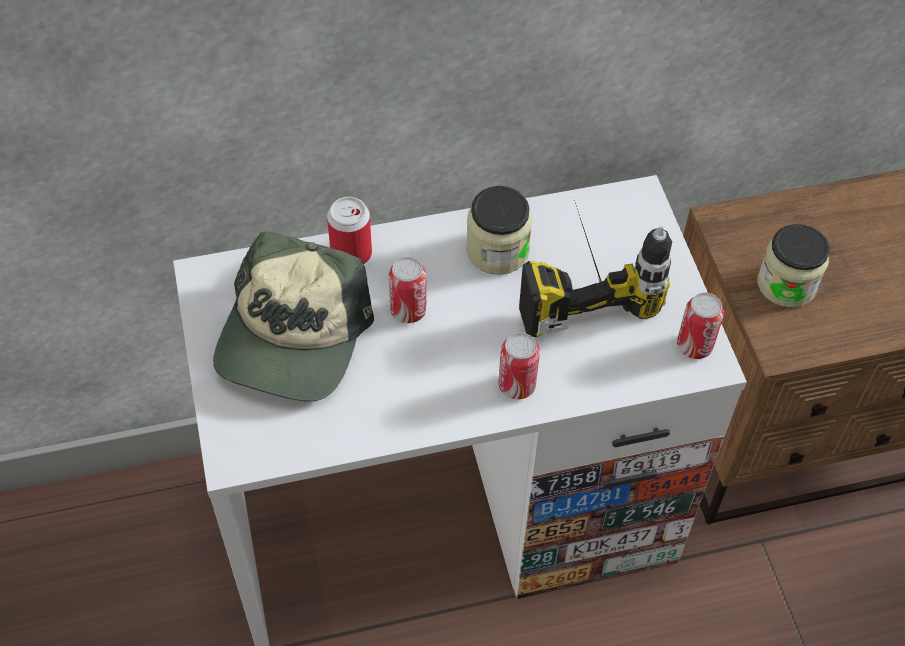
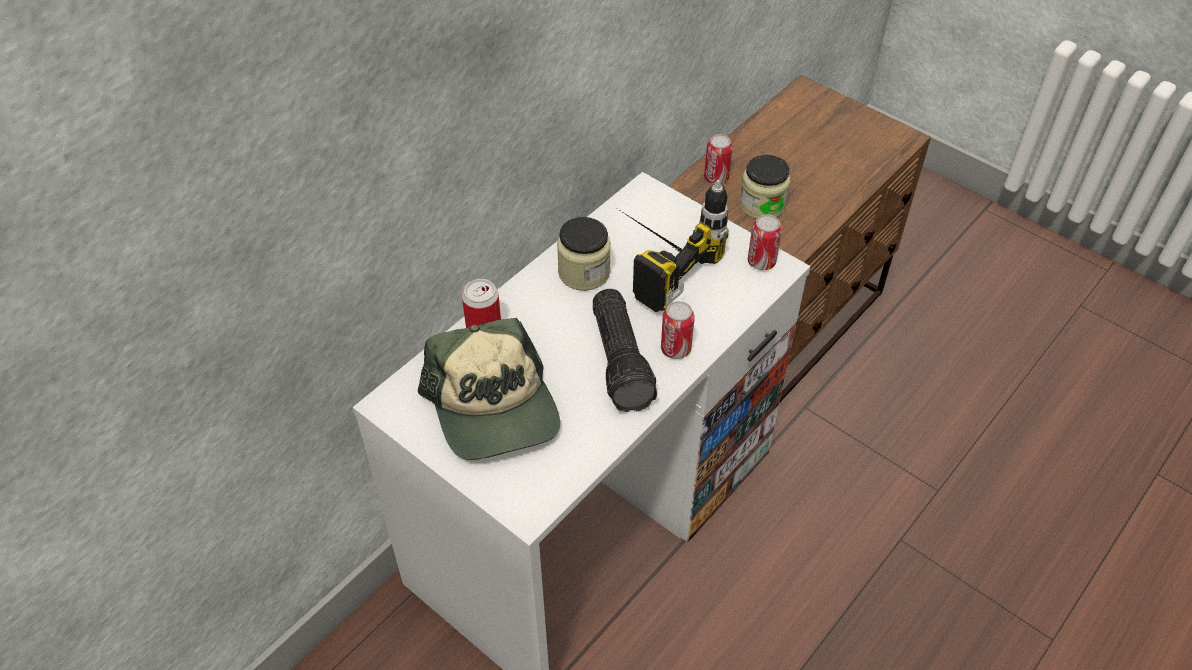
camera: 35 degrees left, 5 degrees down
can [389,257,426,323] -> can moved to [704,134,733,184]
none -> flashlight [593,289,657,412]

